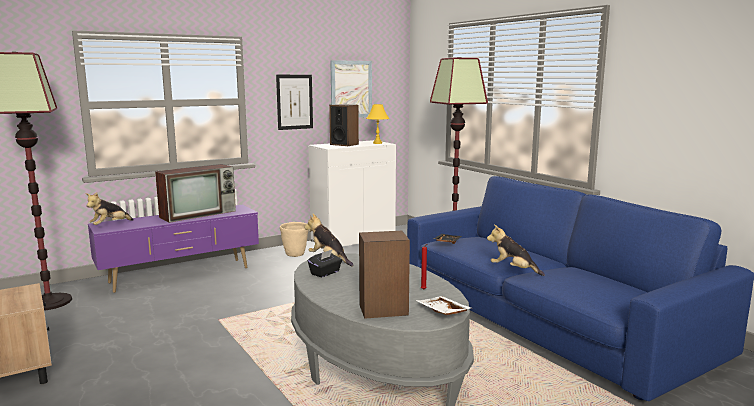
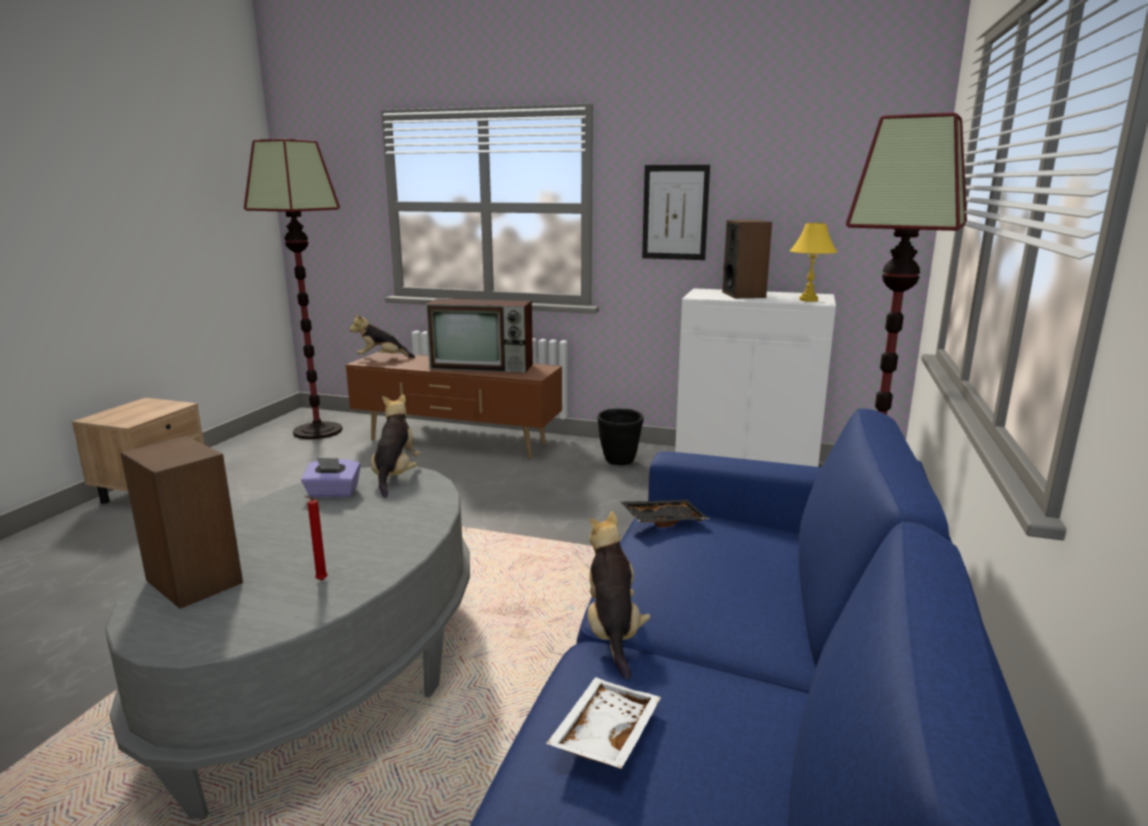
camera: 50 degrees right, 5 degrees up
purple tv stand [88,205,259,293] -> brown tv stand [346,352,562,459]
beige planter [280,222,309,257] -> black planter [598,408,644,465]
black tissue box [308,250,342,278] -> purple tissue box [301,457,361,497]
picture [330,60,372,118] -> none
white tray [416,296,471,315] -> white tray moved to [546,677,661,769]

